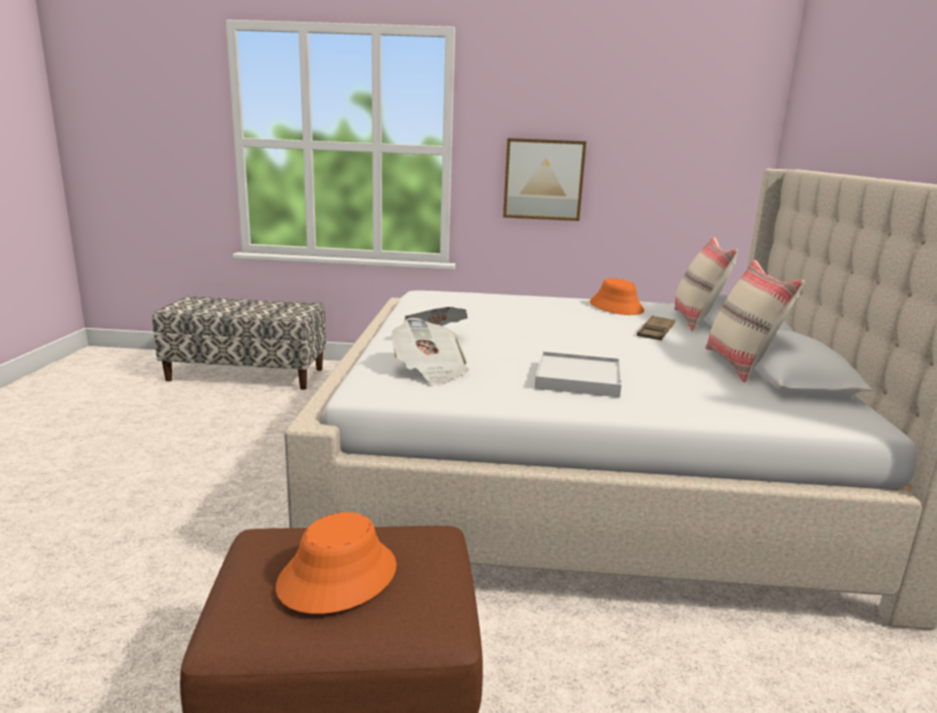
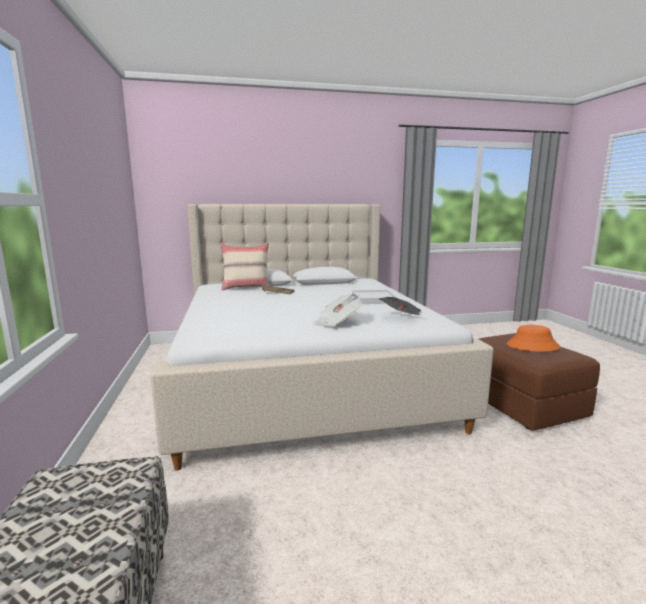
camera: 105 degrees left, 5 degrees down
picture [503,138,586,221] -> none
orange hat [590,278,644,315] -> none
beige pillow [705,260,805,383] -> none

